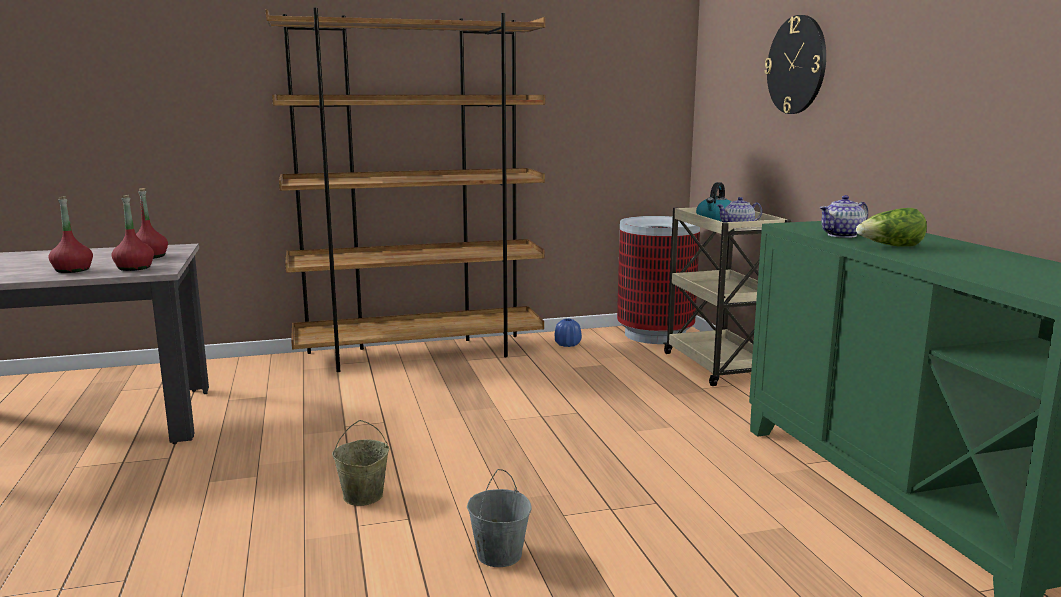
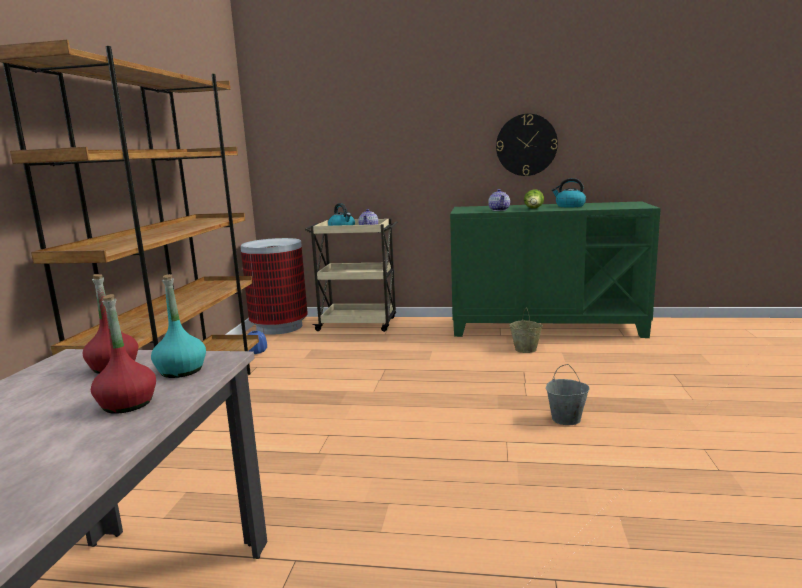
camera: 65 degrees left, 0 degrees up
red bottle [111,195,154,271] -> turquoise bottle [151,274,206,378]
beige bucket [332,420,389,506] -> beige bucket moved to [509,308,543,353]
wall clock [764,15,826,114] -> wall clock moved to [496,114,558,176]
none -> kettle [552,178,586,208]

